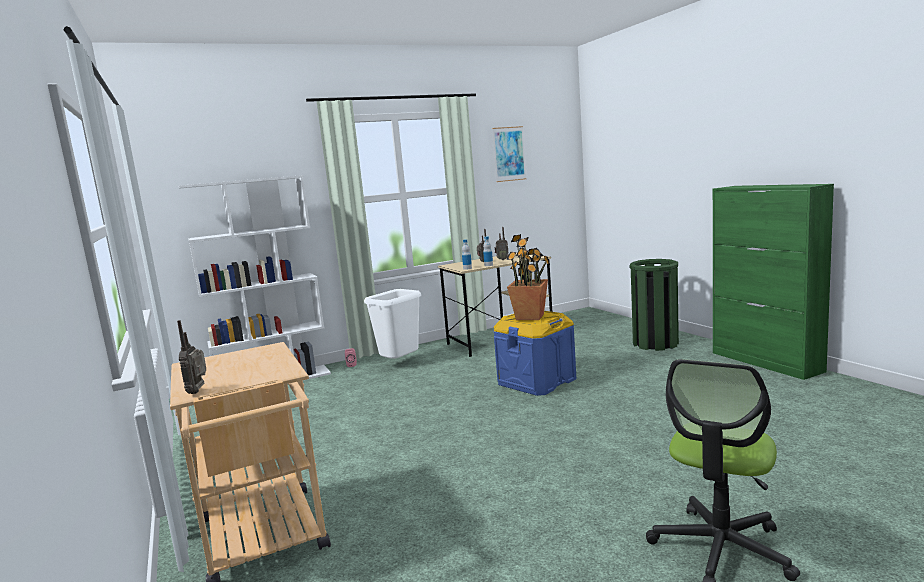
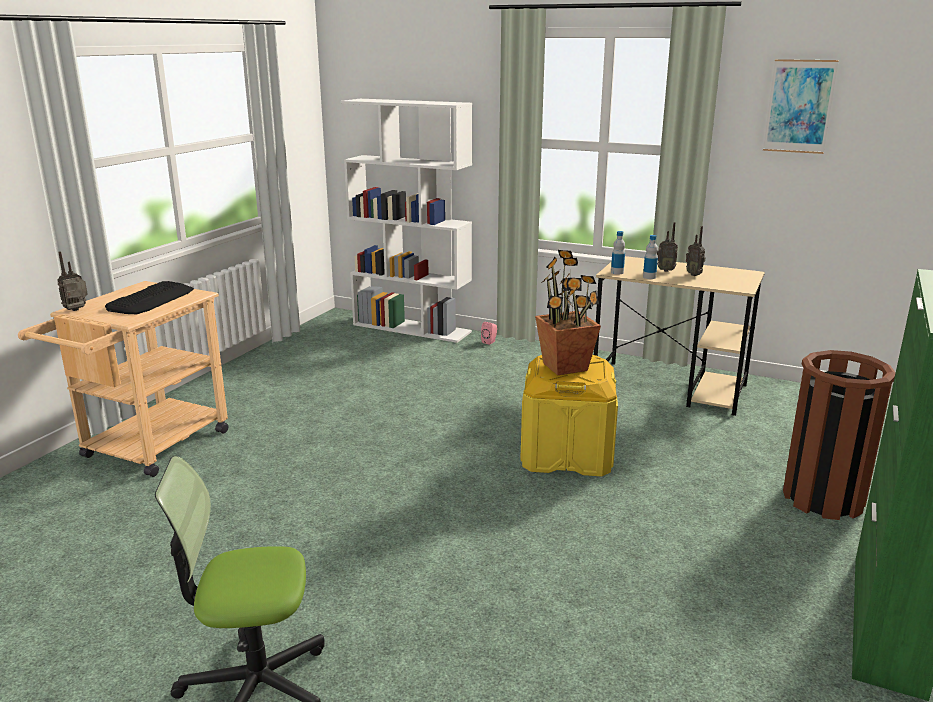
camera: 50 degrees right, 10 degrees up
white trash can [364,289,421,359] -> none
blue storage box [493,311,576,396] -> yellow storage box [520,355,618,476]
green trash can [629,259,679,351] -> brown trash can [783,350,896,520]
none -> keyboard [105,281,194,314]

